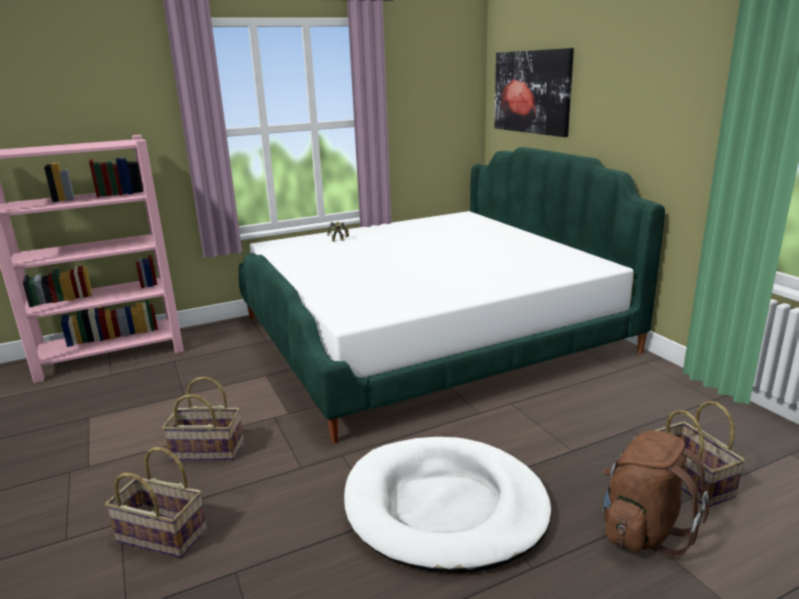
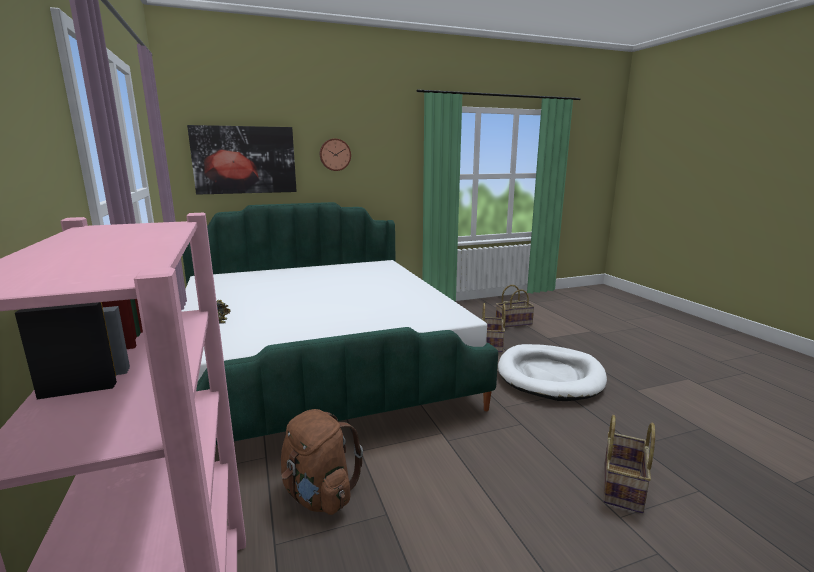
camera: 85 degrees left, 5 degrees down
basket [162,377,243,461] -> basket moved to [482,303,506,352]
brown backpack [602,430,709,558] -> brown backpack moved to [281,409,363,515]
none -> wall clock [320,138,351,171]

